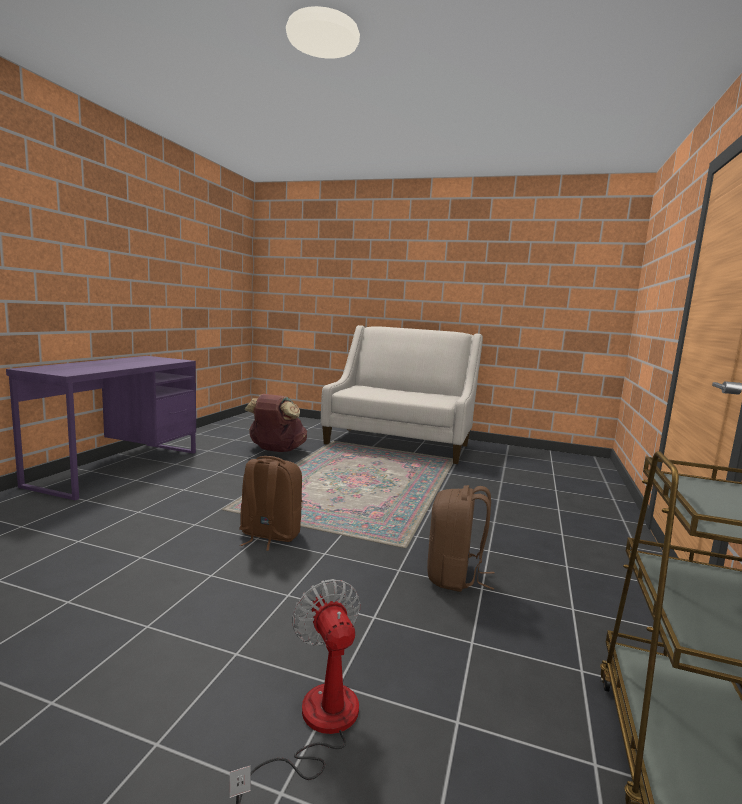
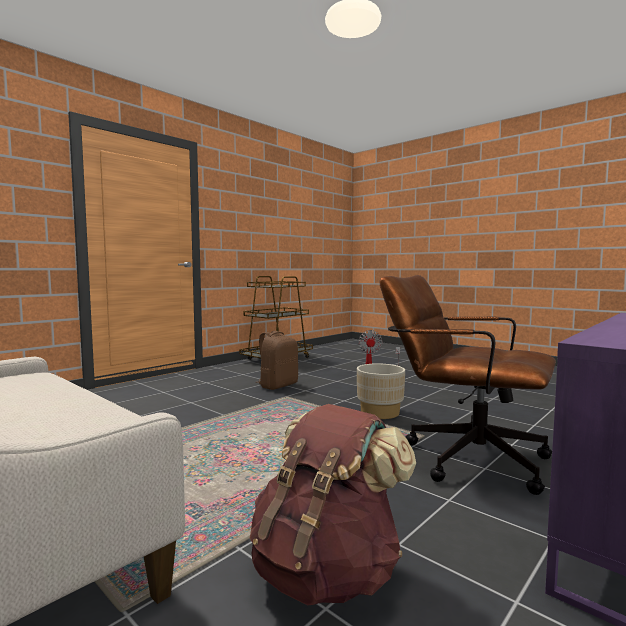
camera: 155 degrees left, 5 degrees down
brown backpack [239,456,302,551] -> beige planter [357,363,405,419]
none -> brown office chair [380,275,556,495]

